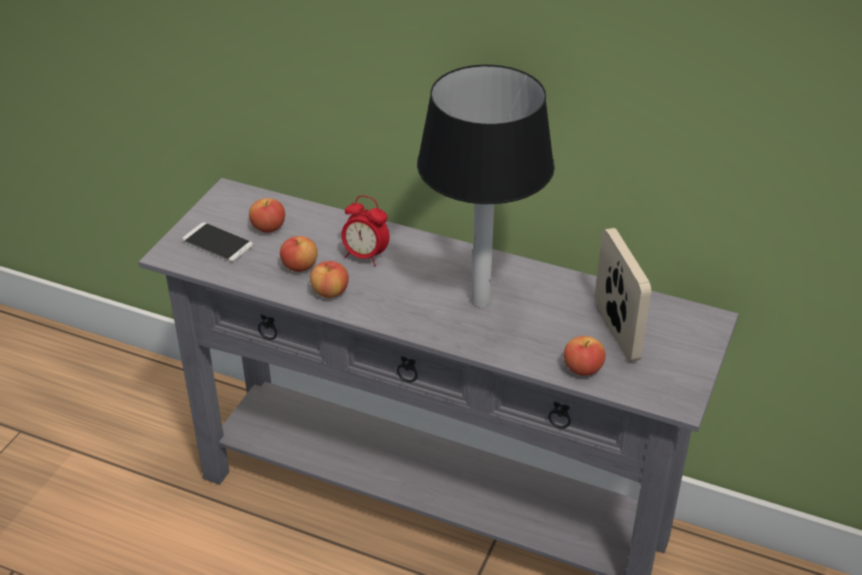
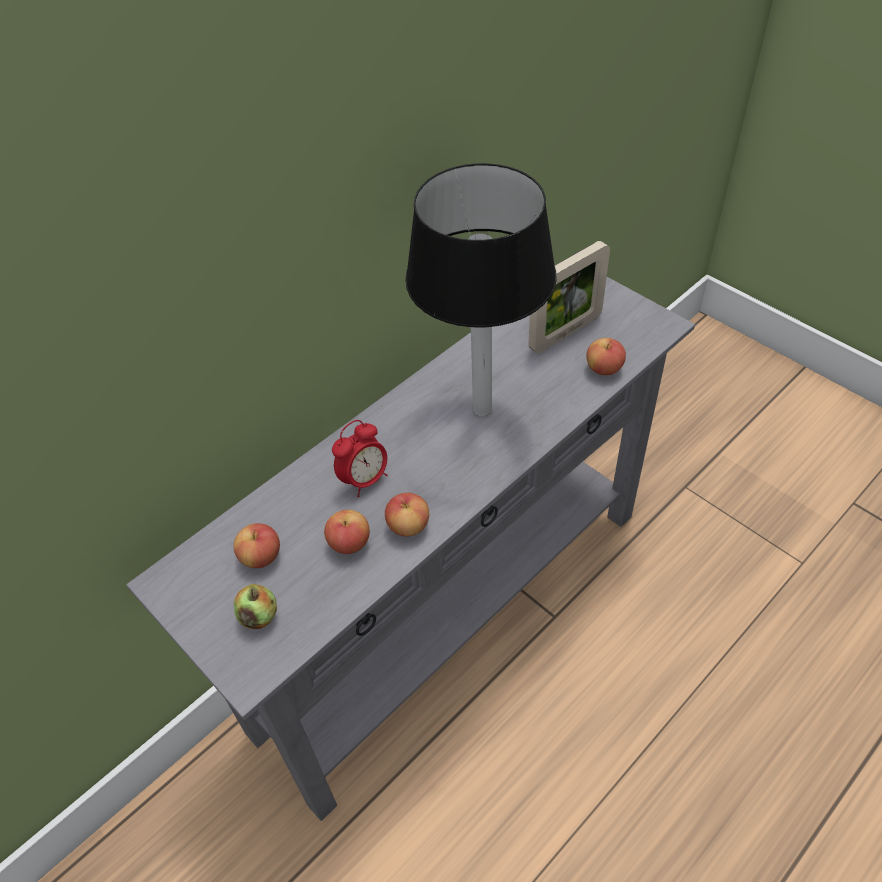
camera: 65 degrees left, 10 degrees up
phone [182,223,253,262] -> apple [234,584,277,629]
picture frame [595,228,651,362] -> picture frame turned 135 degrees clockwise [529,241,610,353]

